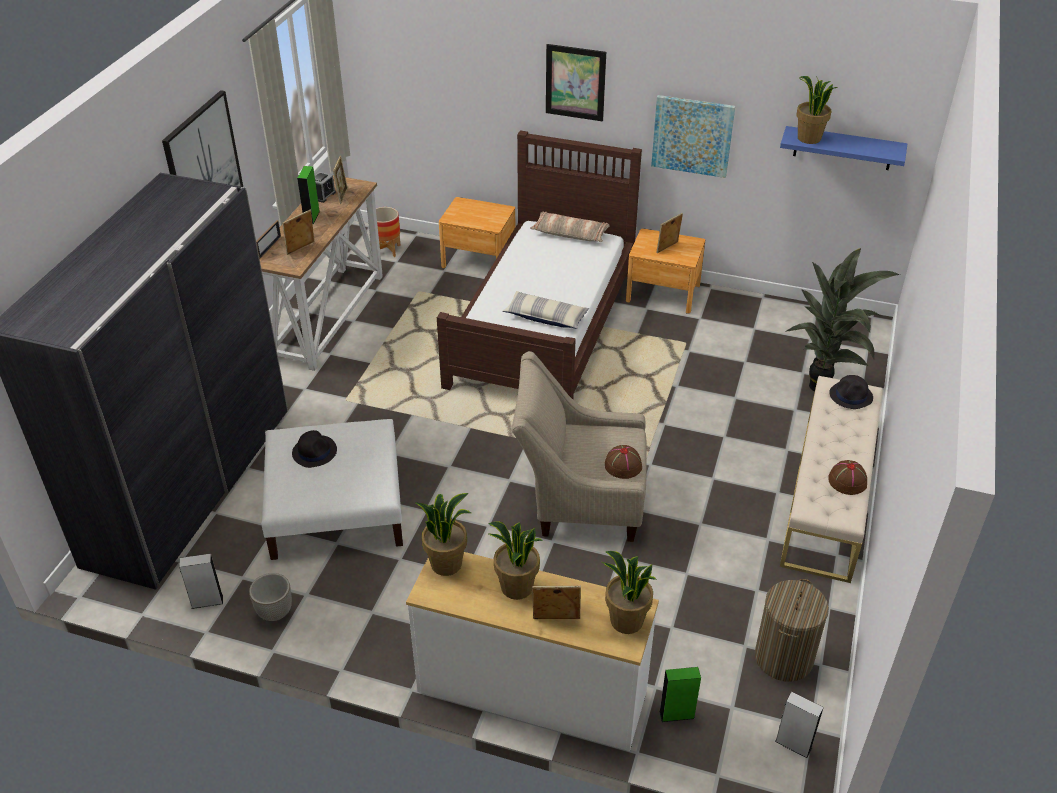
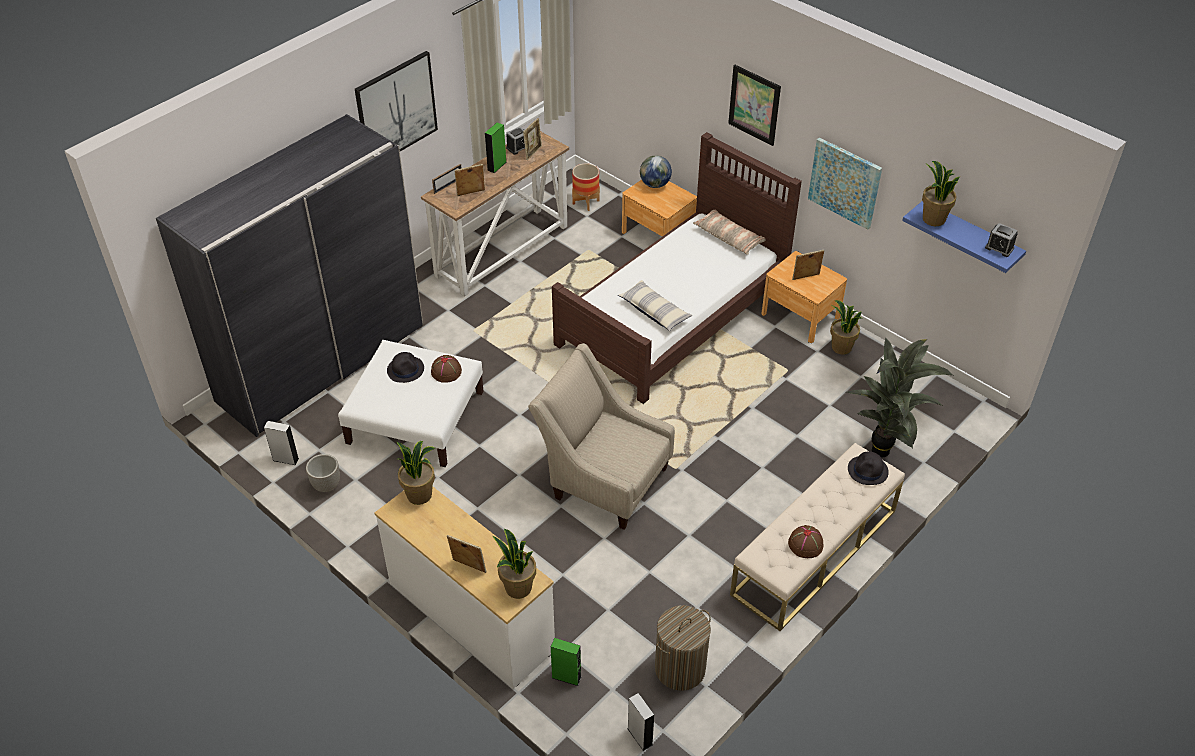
camera: 25 degrees right, 5 degrees up
potted plant [487,521,543,600] -> potted plant moved to [830,300,863,354]
brown hat [605,445,642,479] -> brown hat moved to [431,355,462,383]
none -> globe [640,155,672,188]
none -> alarm clock [985,223,1018,257]

